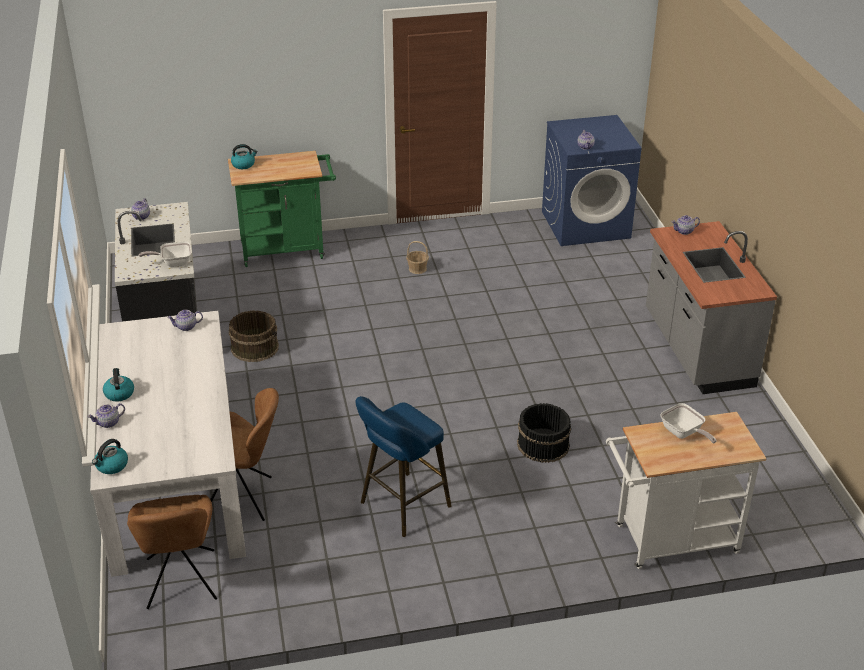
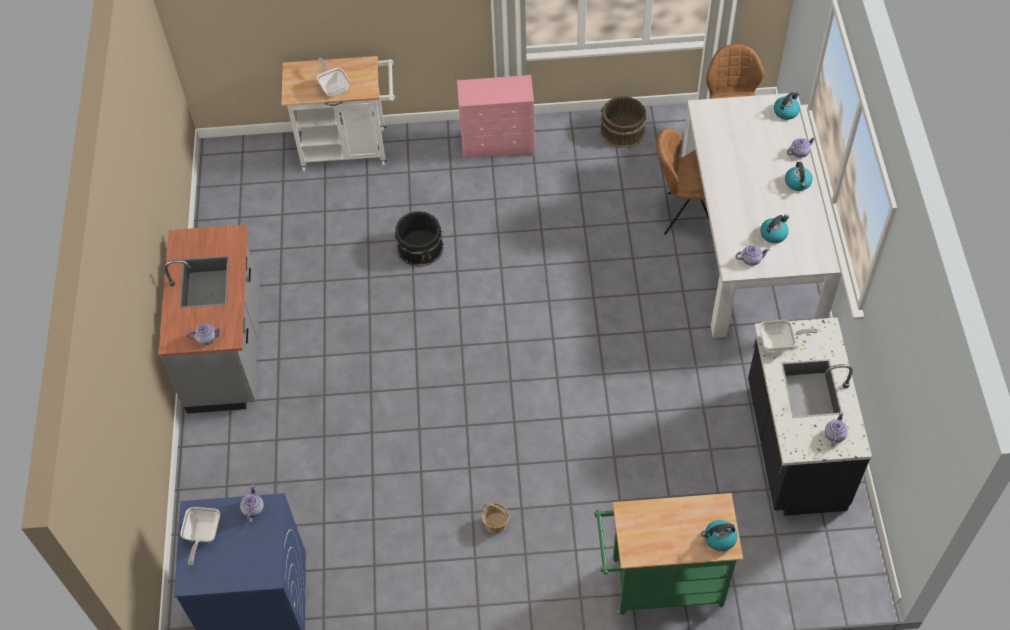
camera: 170 degrees left, 20 degrees up
brown bucket [229,310,279,362] -> brown bucket moved to [600,96,647,148]
blue stool [356,396,451,537] -> none
none -> frying pan [180,507,220,566]
none -> pink dresser [457,75,535,161]
none -> kettle [760,214,789,243]

